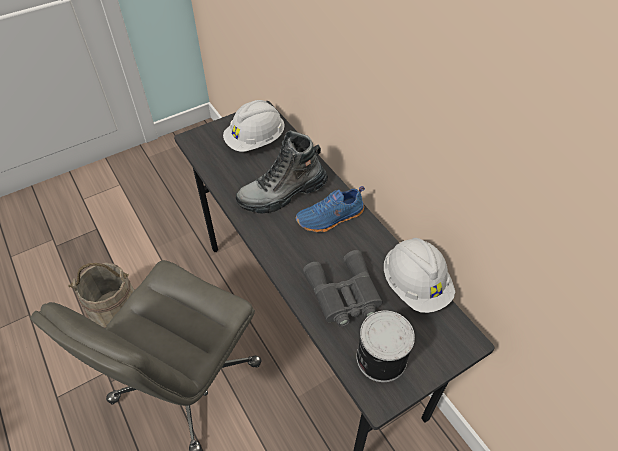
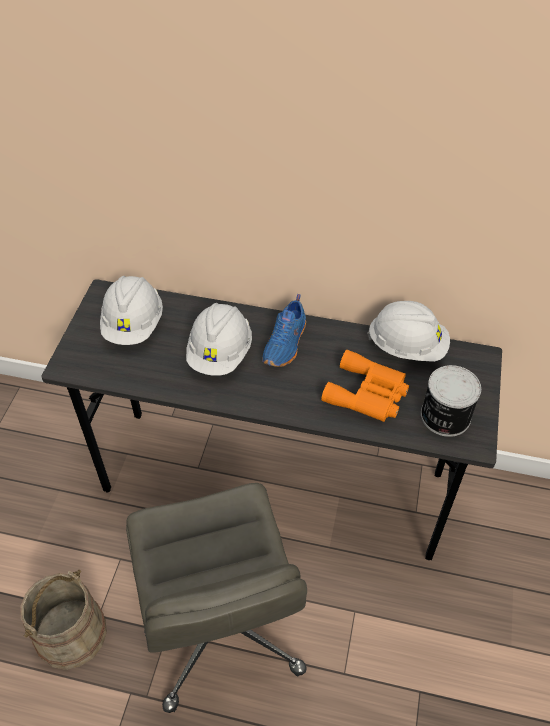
camera: 45 degrees left, 0 degrees up
boot [236,131,328,213] -> white hard hat [186,303,252,376]
grey binoculars [303,250,383,327] -> orange binoculars [321,350,409,422]

